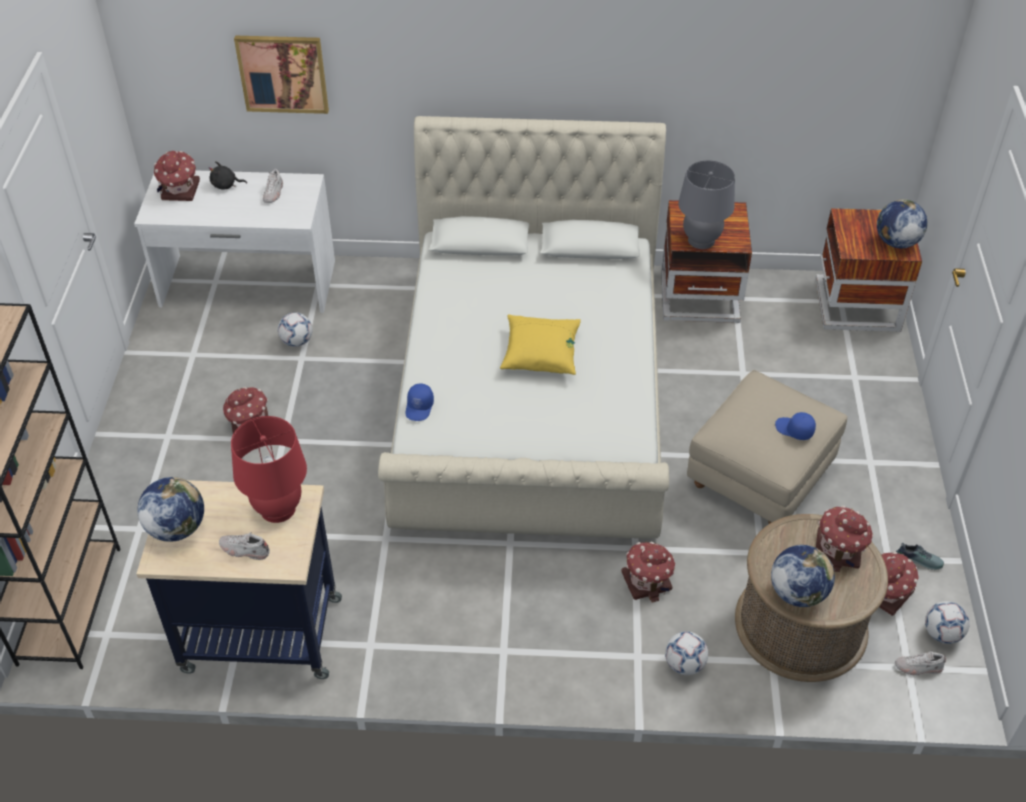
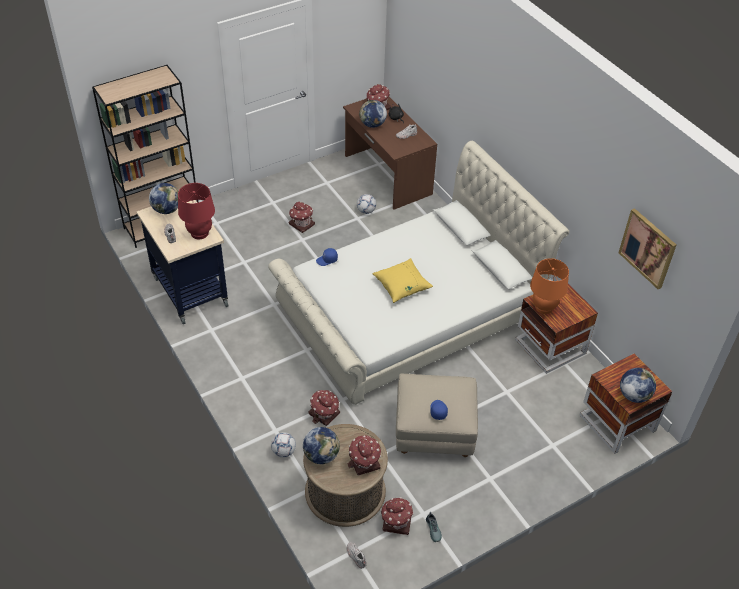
camera: 55 degrees right, 0 degrees up
white desk [134,170,335,313] -> brown desk [343,97,437,210]
picture [234,36,329,114] -> picture moved to [618,208,676,289]
grey table lamp [678,160,735,249] -> orange table lamp [530,258,569,314]
football [925,601,970,644] -> none
none -> globe [359,100,387,128]

